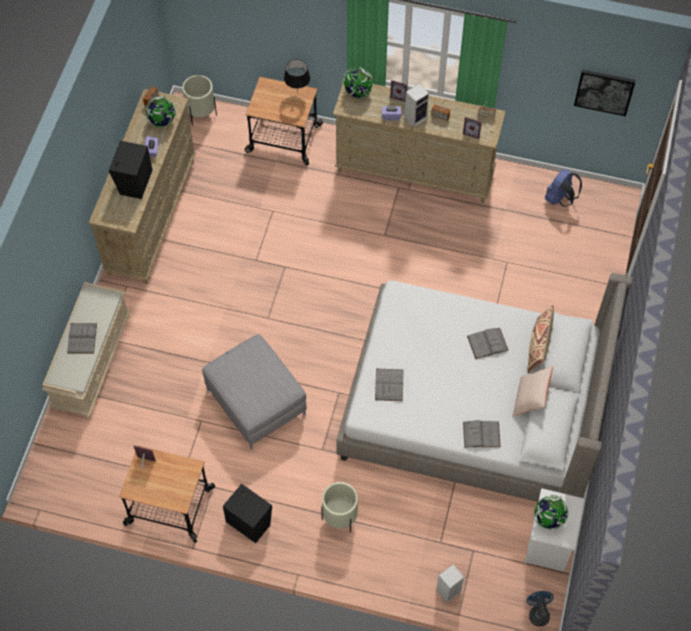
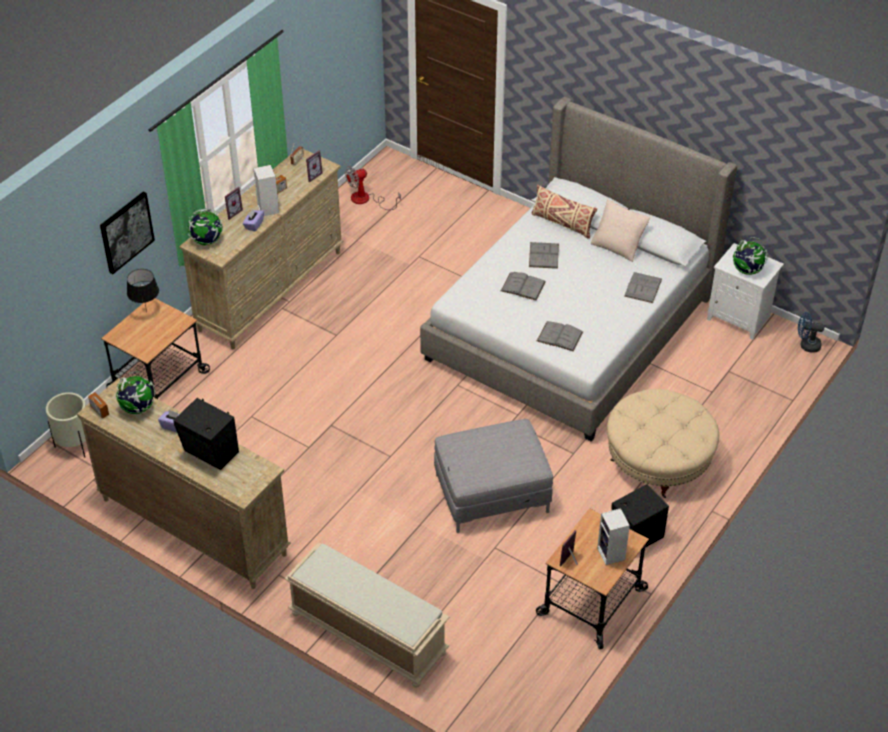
camera: 70 degrees left, 15 degrees down
grey book [67,323,97,354] -> grey book moved to [501,272,546,301]
beige planter [321,482,358,533] -> beige ottoman [607,389,719,498]
speaker [436,564,464,603] -> speaker moved to [597,508,630,565]
blue backpack [545,169,582,207] -> fan [345,166,401,210]
picture [574,69,636,116] -> picture moved to [100,192,155,274]

